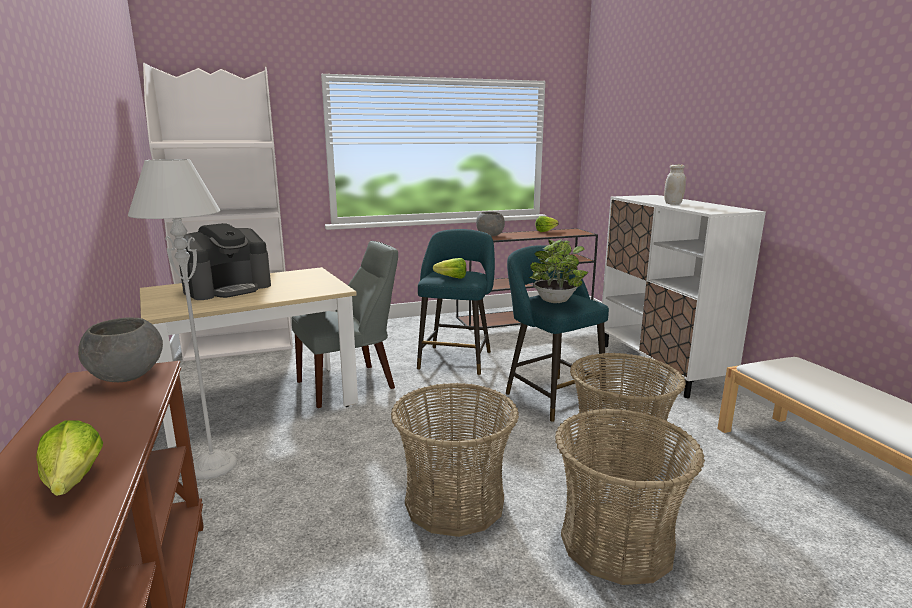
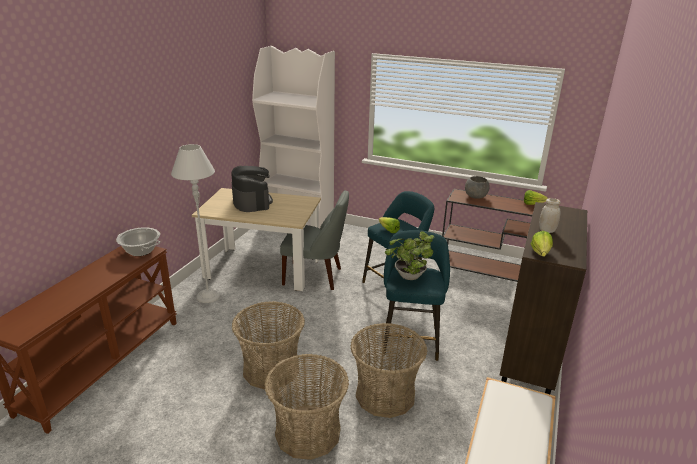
camera: 40 degrees right, 10 degrees up
lettuce [36,421,103,496] -> lettuce moved to [531,231,553,257]
grey bowl [78,317,163,382] -> cooking pot [116,227,160,256]
coffee machine [179,223,271,300] -> coffee machine turned 105 degrees counterclockwise [231,166,273,212]
white cabinet [602,195,766,398] -> brown cabinet [500,202,587,394]

